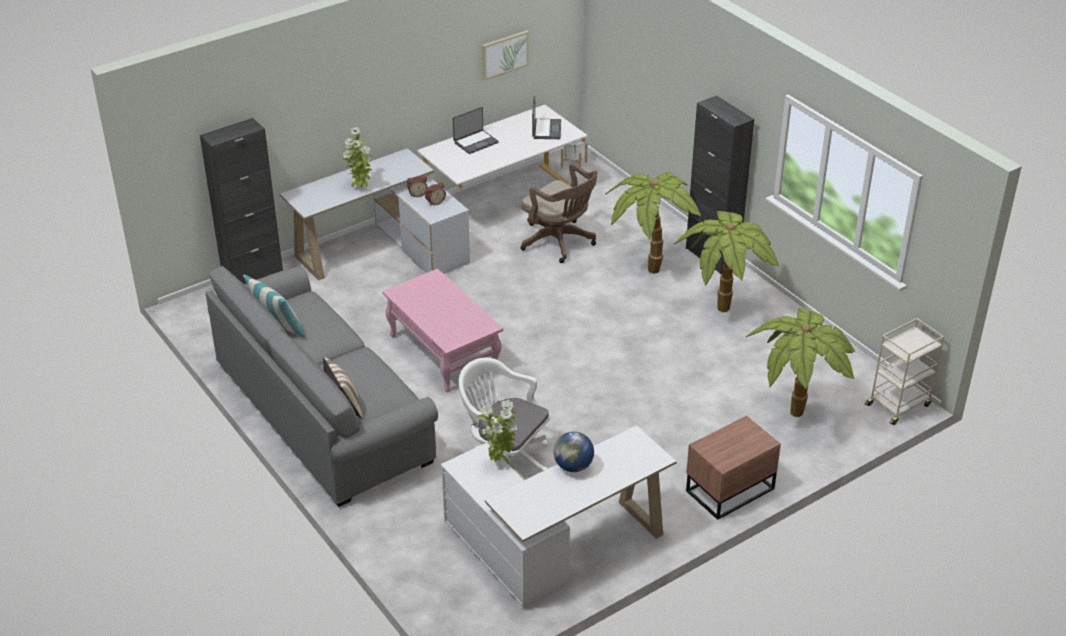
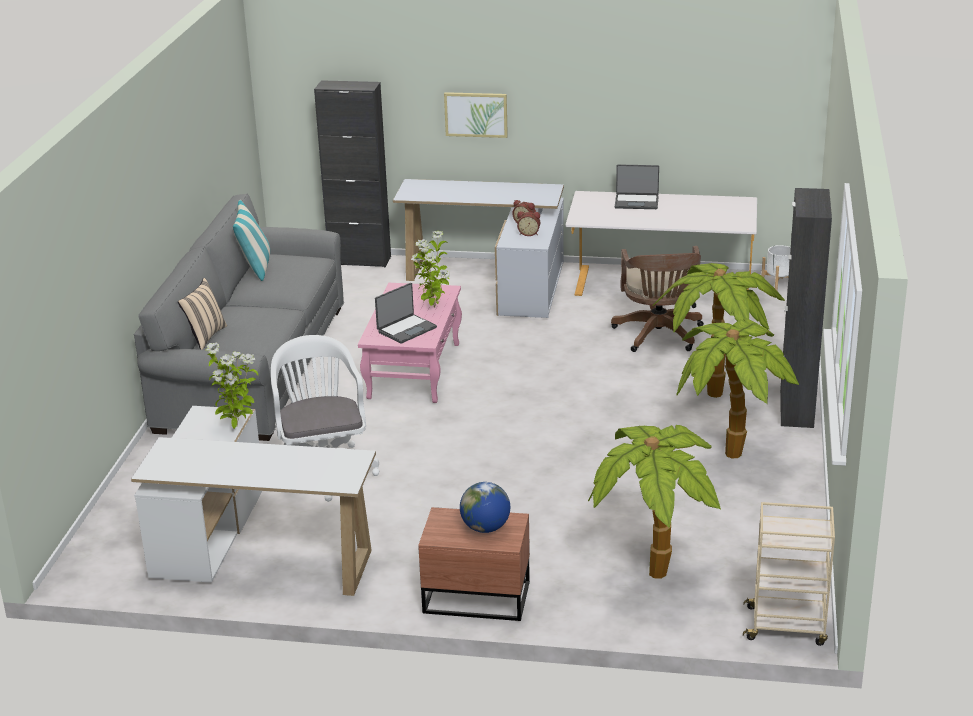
camera: 45 degrees right, 10 degrees down
potted plant [342,127,372,188] -> potted plant moved to [411,231,450,308]
picture [482,30,529,81] -> picture moved to [444,92,508,138]
laptop [532,96,561,139] -> laptop moved to [375,283,437,344]
globe [554,432,594,472] -> globe moved to [460,482,510,533]

